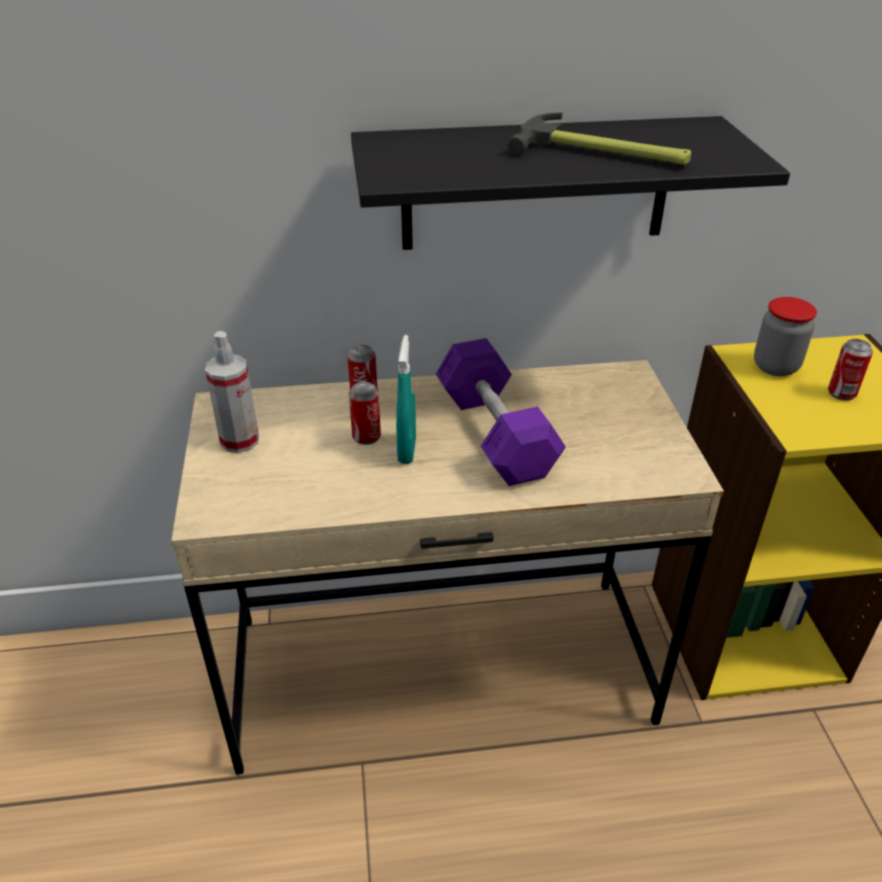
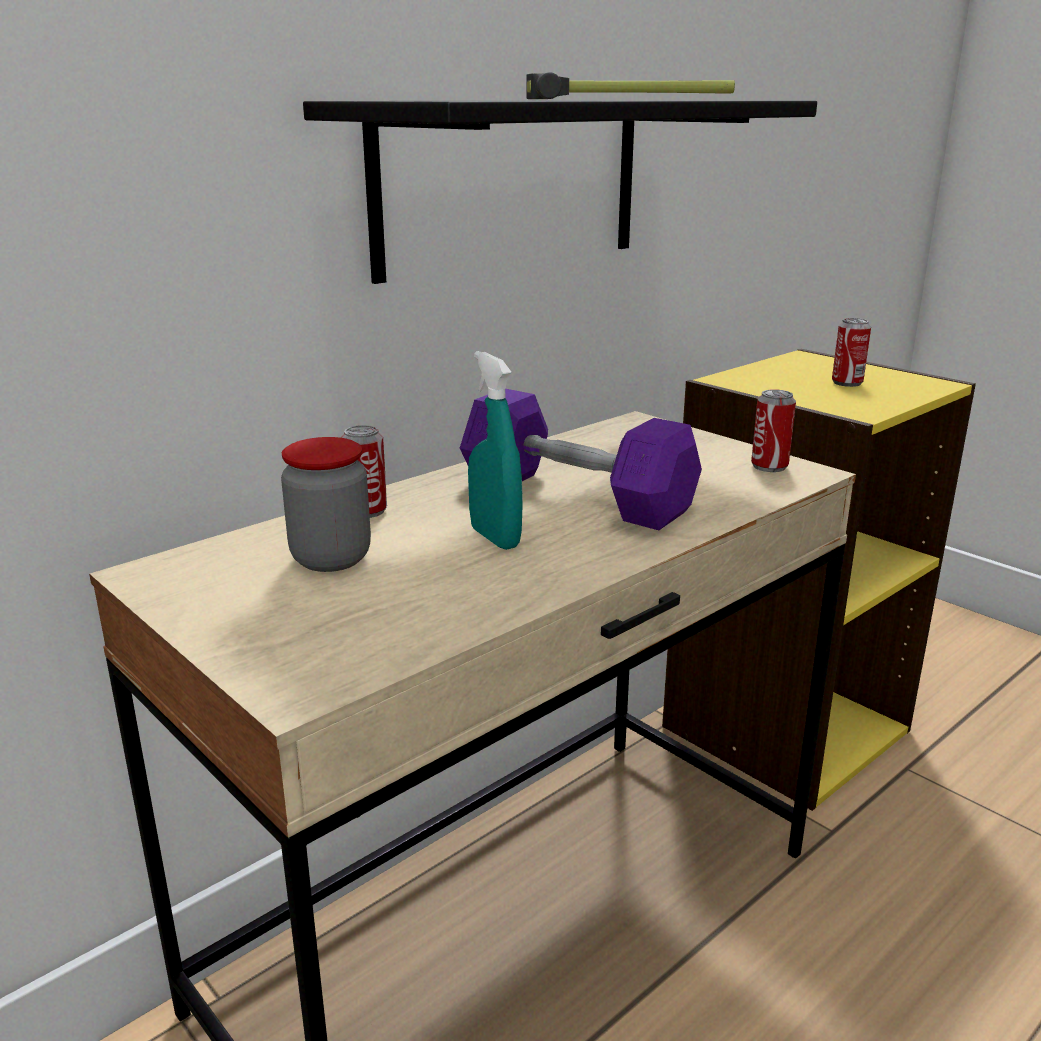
camera: 35 degrees left, 15 degrees down
spray bottle [205,331,259,453] -> none
can [349,382,381,445] -> can moved to [751,389,796,472]
jar [754,297,817,376] -> jar moved to [281,437,371,572]

